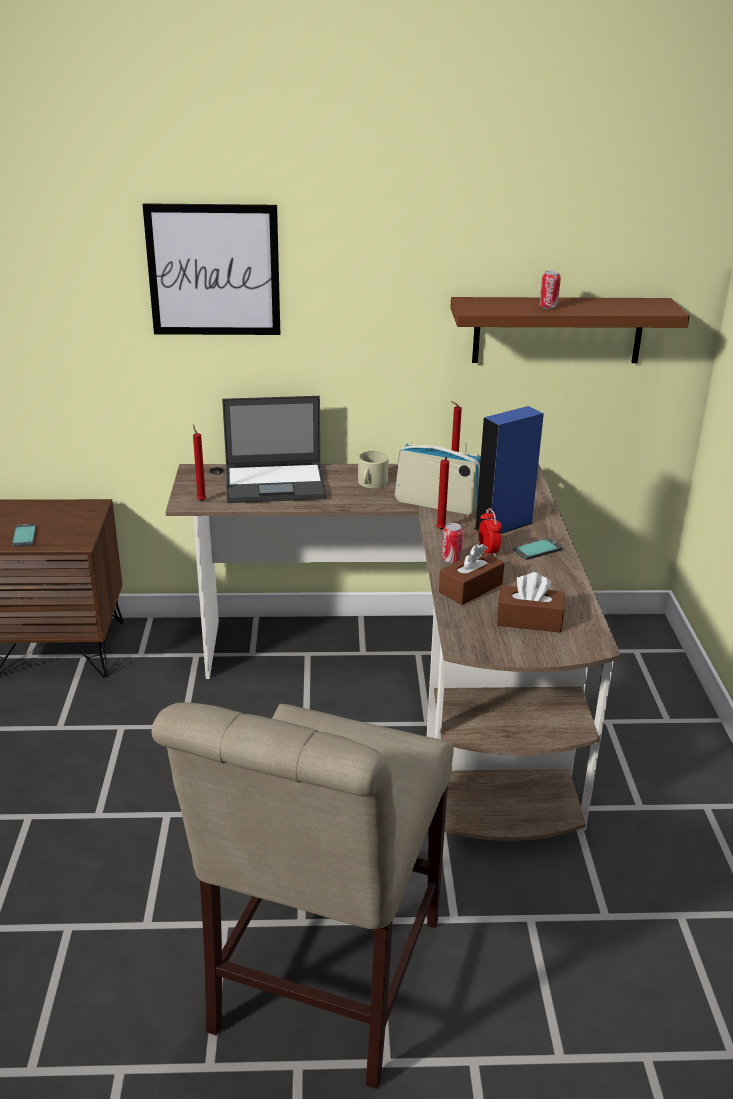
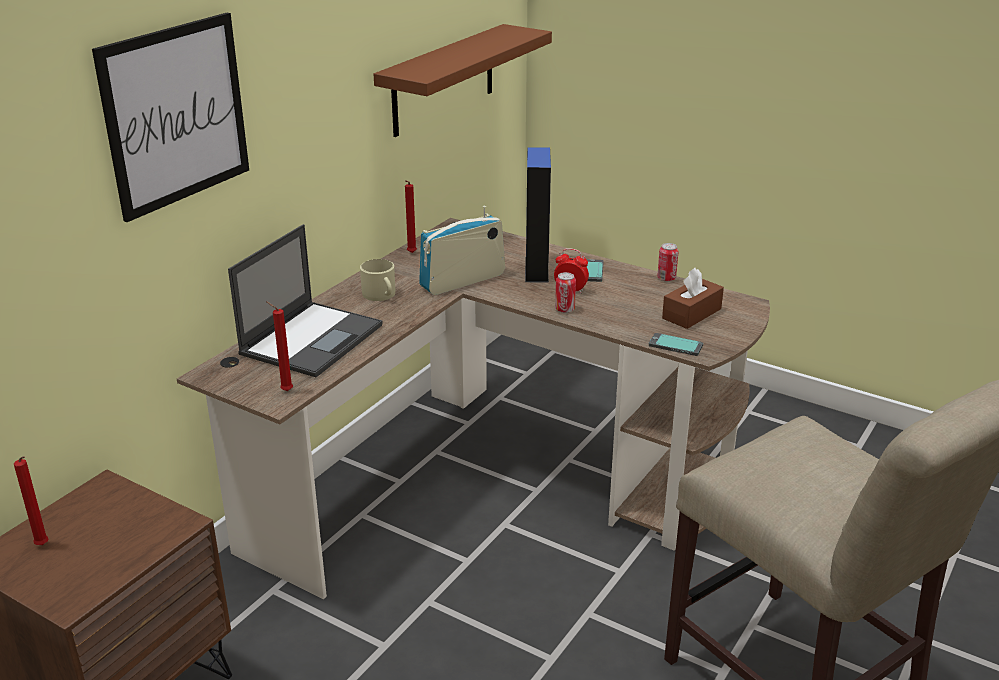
camera: 55 degrees left, 0 degrees up
phone [12,524,37,547] -> phone moved to [649,333,703,356]
red candle [436,457,449,530] -> red candle moved to [14,456,48,545]
brown tissue box [439,544,504,605] -> none
can [539,270,561,309] -> can moved to [657,243,679,282]

